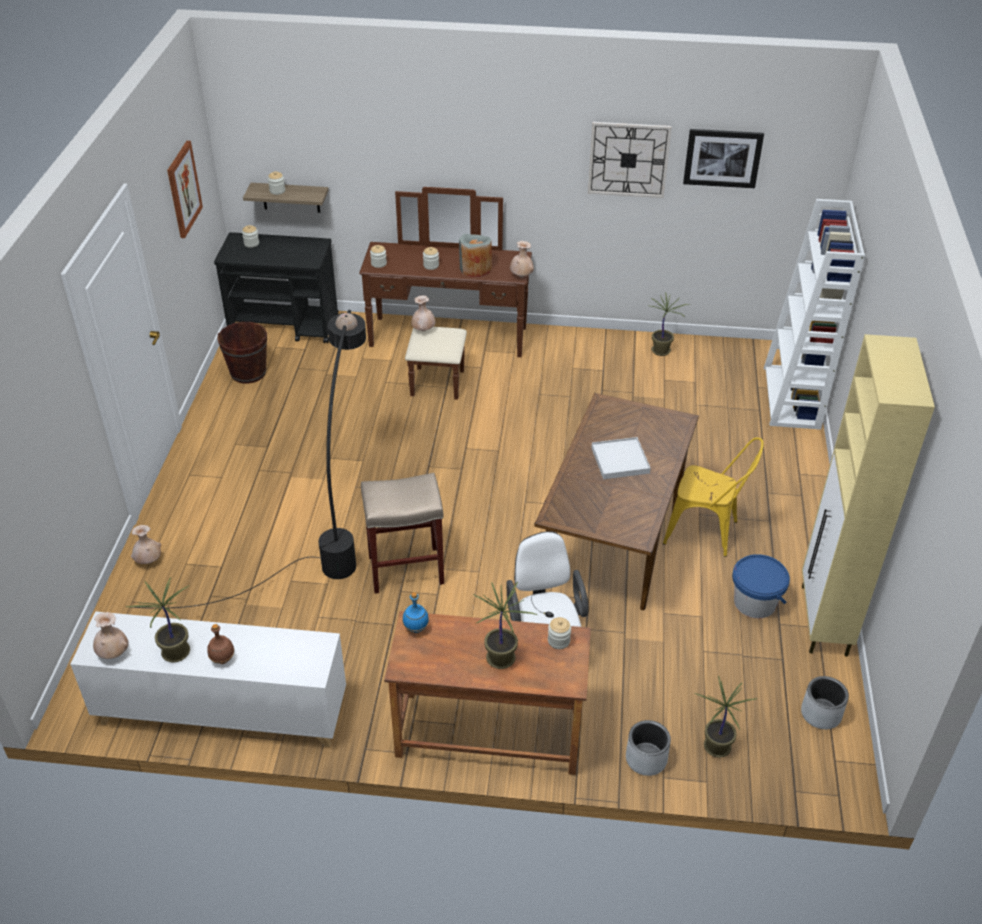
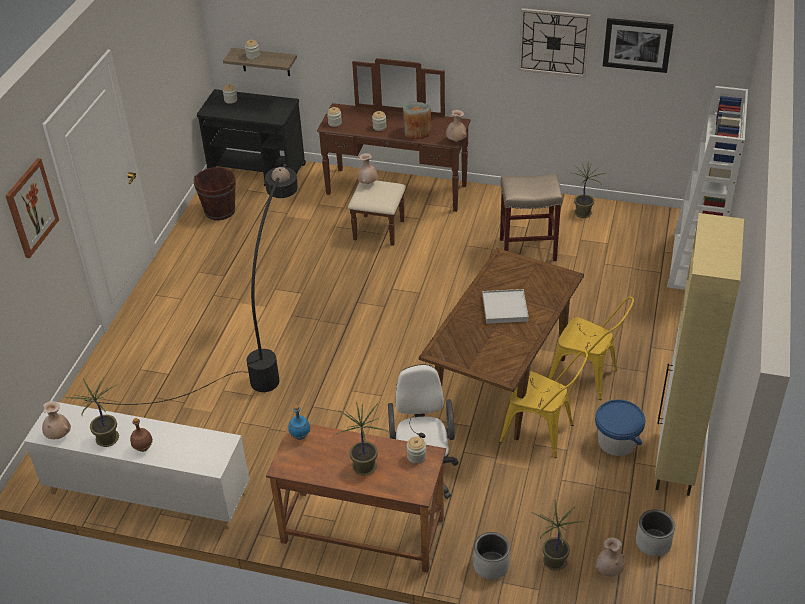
camera: 10 degrees right, 0 degrees up
beige vase [131,525,161,564] -> beige vase moved to [596,537,625,577]
picture [167,141,203,238] -> picture moved to [5,158,59,258]
beige stool [361,473,444,594] -> beige stool moved to [500,173,563,261]
none -> yellow chair [500,351,588,458]

